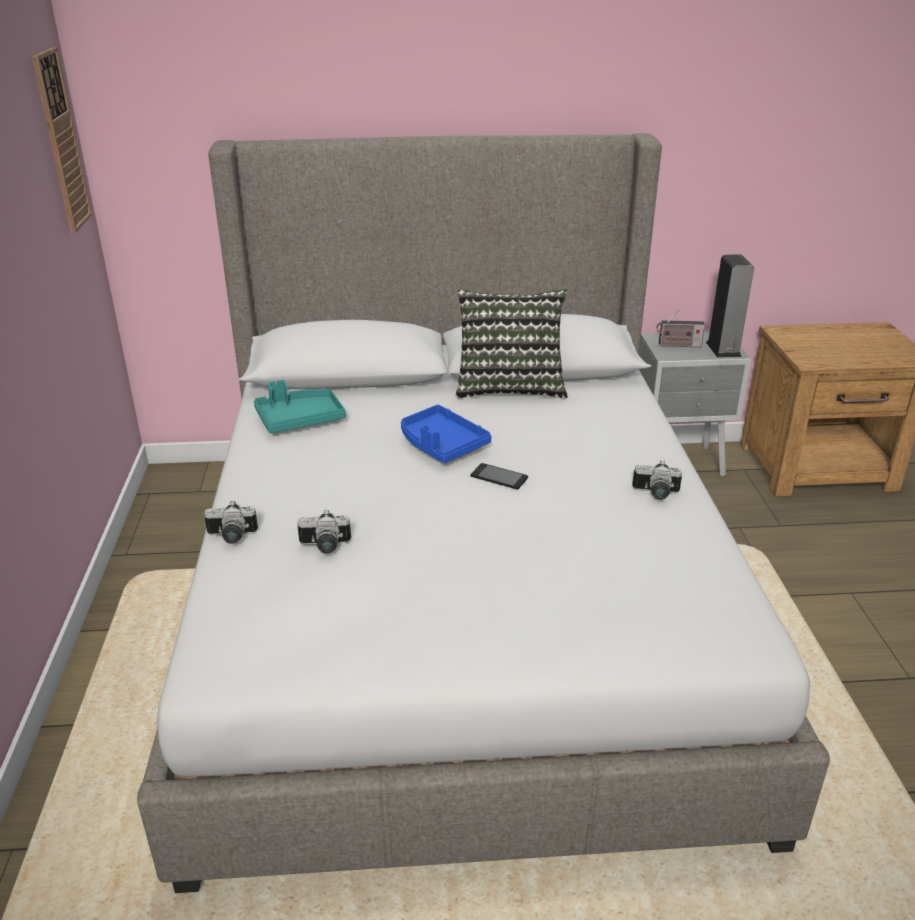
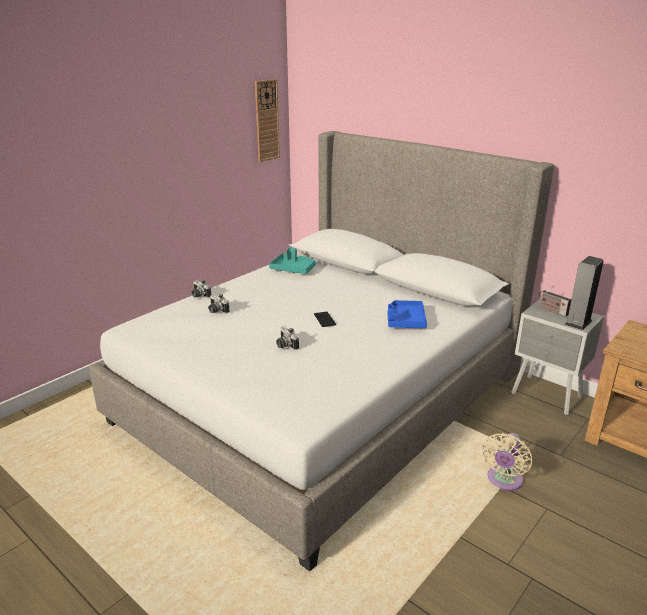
camera: 45 degrees right, 5 degrees down
blue tray [401,405,492,463] -> blue tray moved to [388,300,427,328]
pillow [456,289,568,399] -> none
camera [632,460,682,500] -> camera moved to [276,327,299,350]
none -> beige fan [482,433,532,491]

